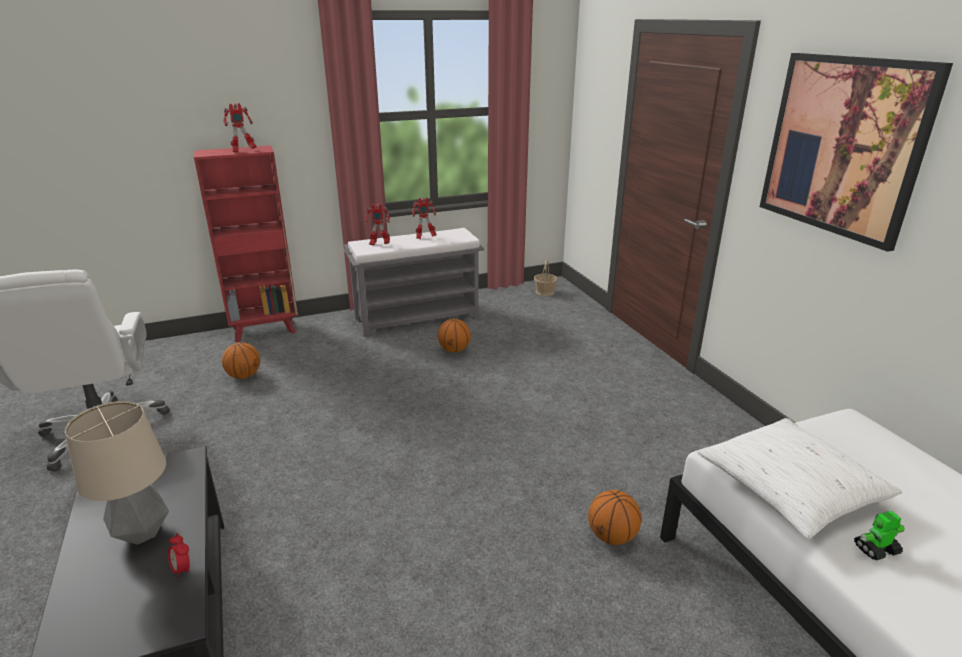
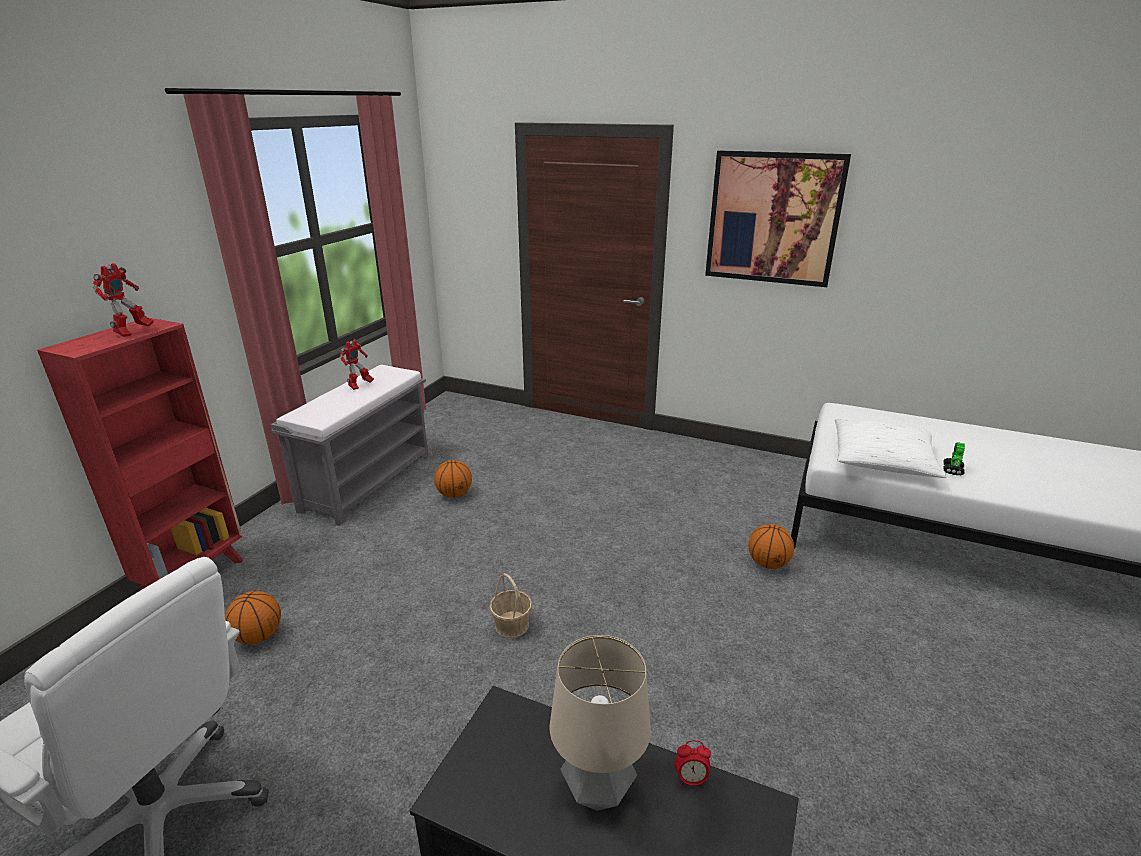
camera: 45 degrees left, 0 degrees up
toy robot [365,204,390,246] -> none
basket [534,259,557,296] -> basket moved to [489,573,532,638]

